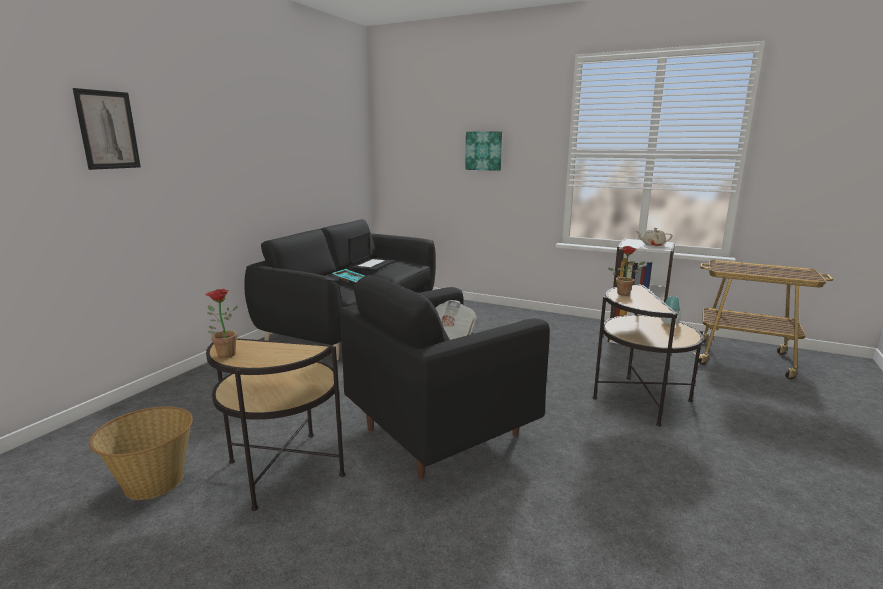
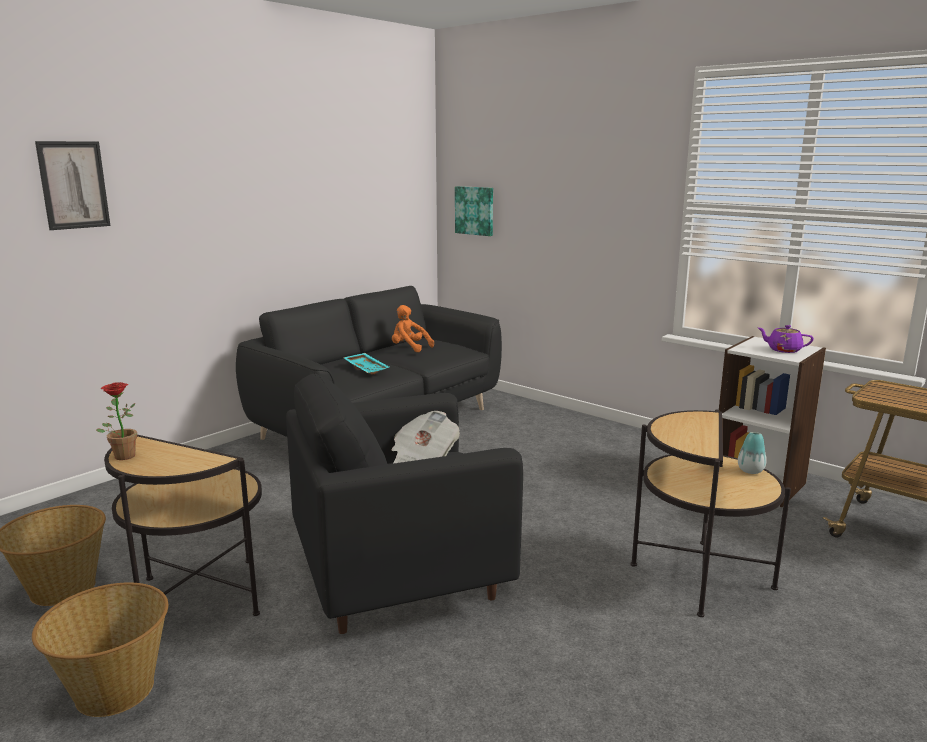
camera: 15 degrees right, 0 degrees up
laptop [348,232,394,271] -> orange plush toy [392,305,434,352]
picture [465,131,502,171] -> picture moved to [455,186,493,236]
potted plant [608,246,646,296] -> none
beige teapot [636,228,672,246] -> purple teapot [758,325,814,353]
none -> basket [32,582,168,717]

